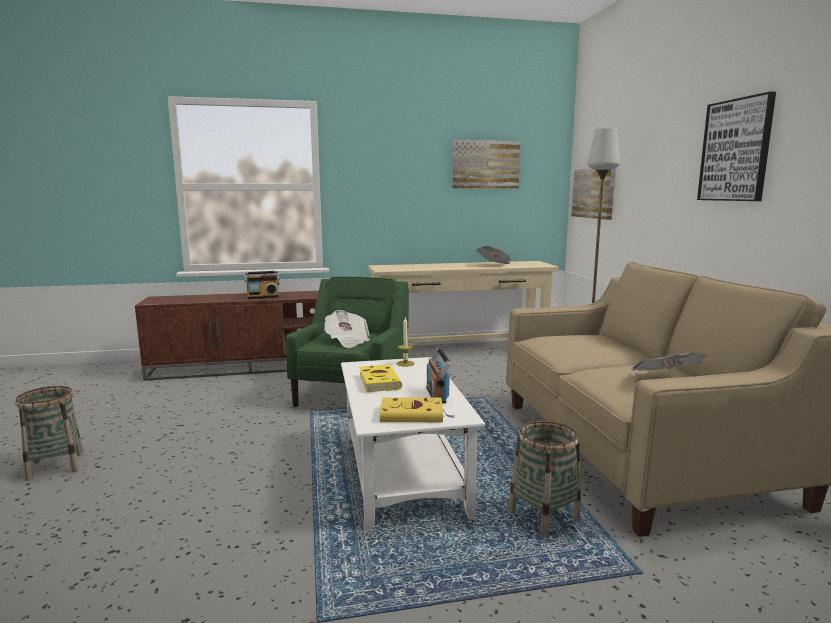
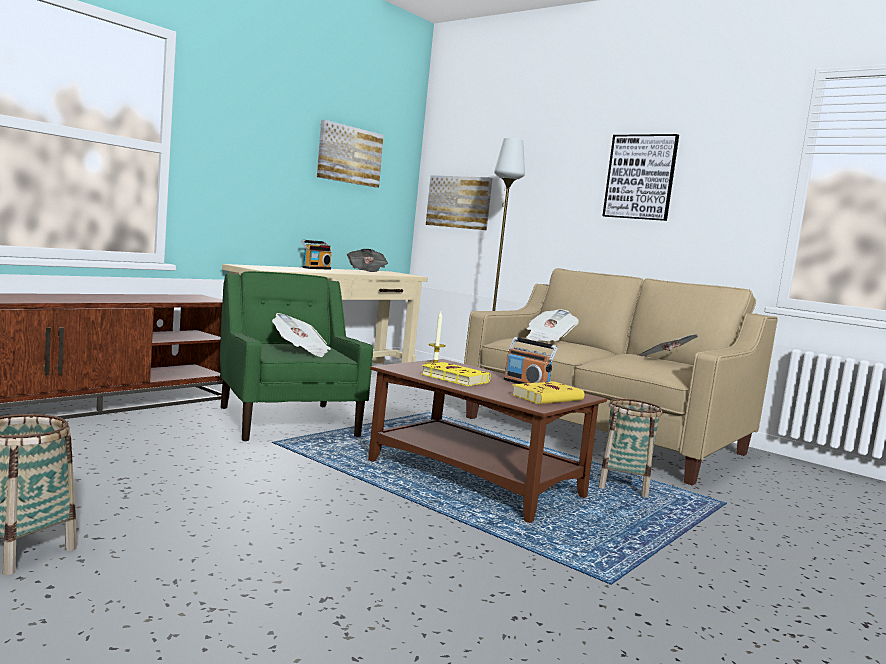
camera: 40 degrees left, 5 degrees down
radio [244,271,280,299] -> radio moved to [301,240,332,270]
white coffee table [341,357,485,532] -> brown coffee table [368,359,607,523]
none -> newspaper [526,309,579,341]

